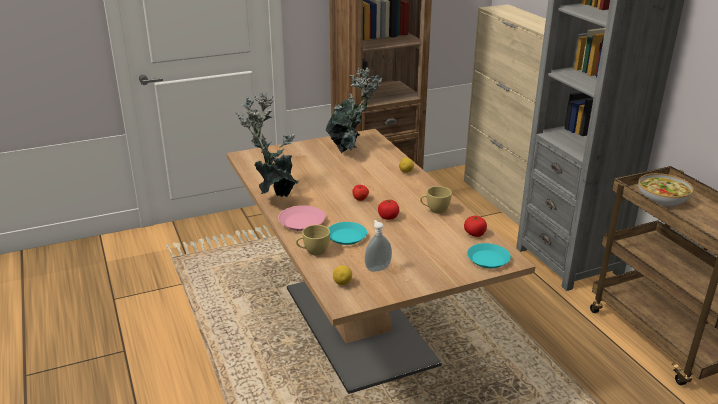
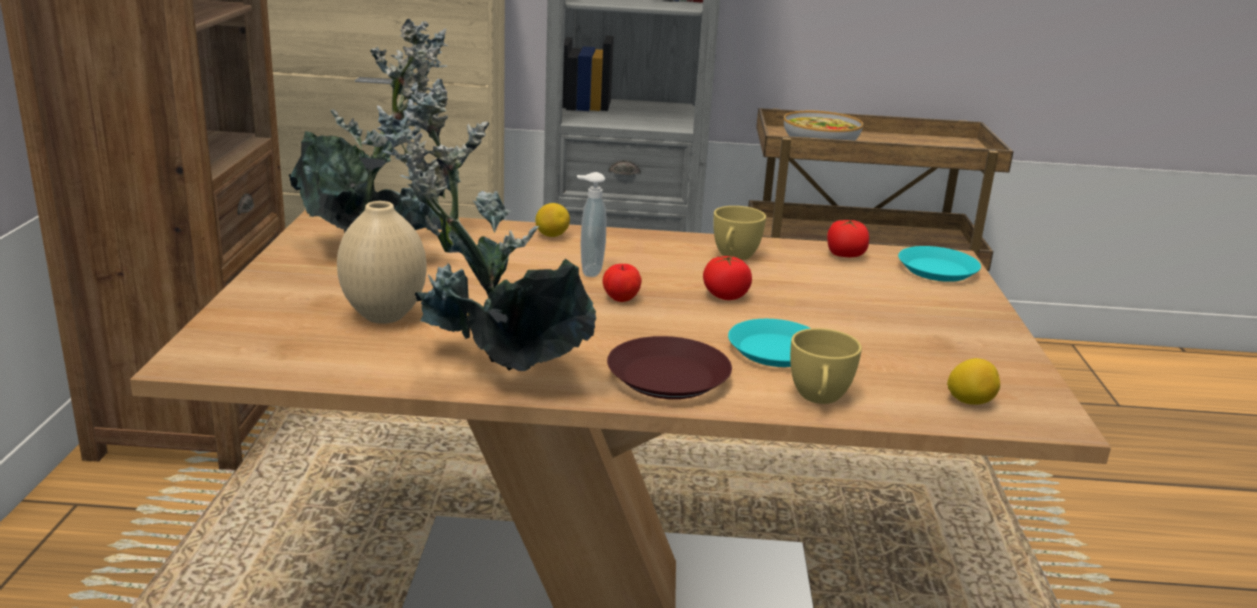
camera: 65 degrees left, 5 degrees down
pink plate [278,205,326,231] -> brown plate [607,336,732,399]
soap dispenser [364,220,392,272] -> soap dispenser moved to [577,172,607,277]
none -> beige vase [337,201,427,324]

